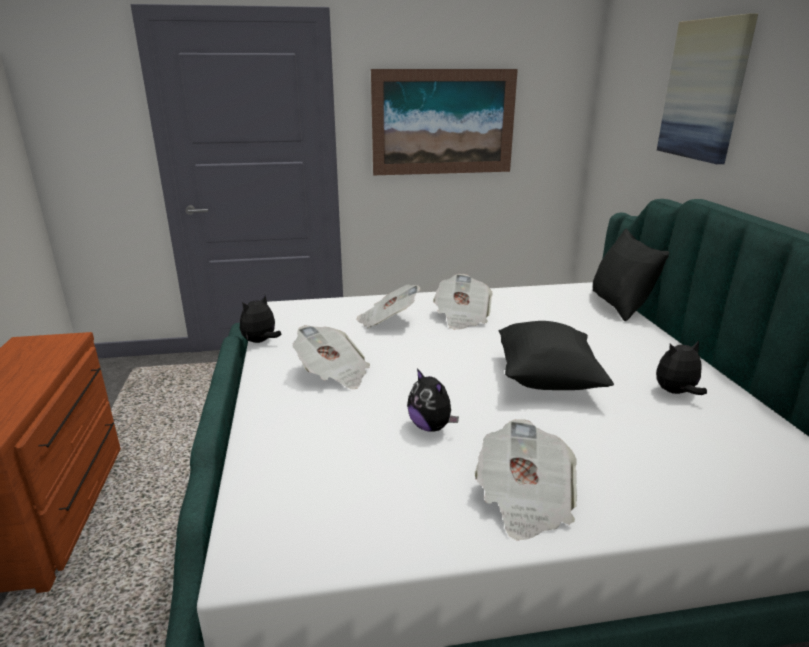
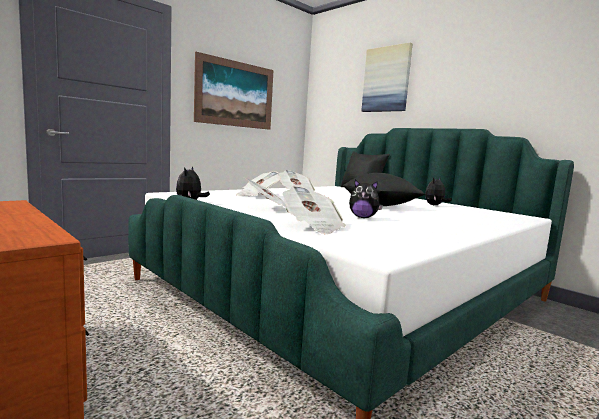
camera: 35 degrees left, 15 degrees down
newspaper [474,419,577,541] -> newspaper moved to [282,186,346,235]

